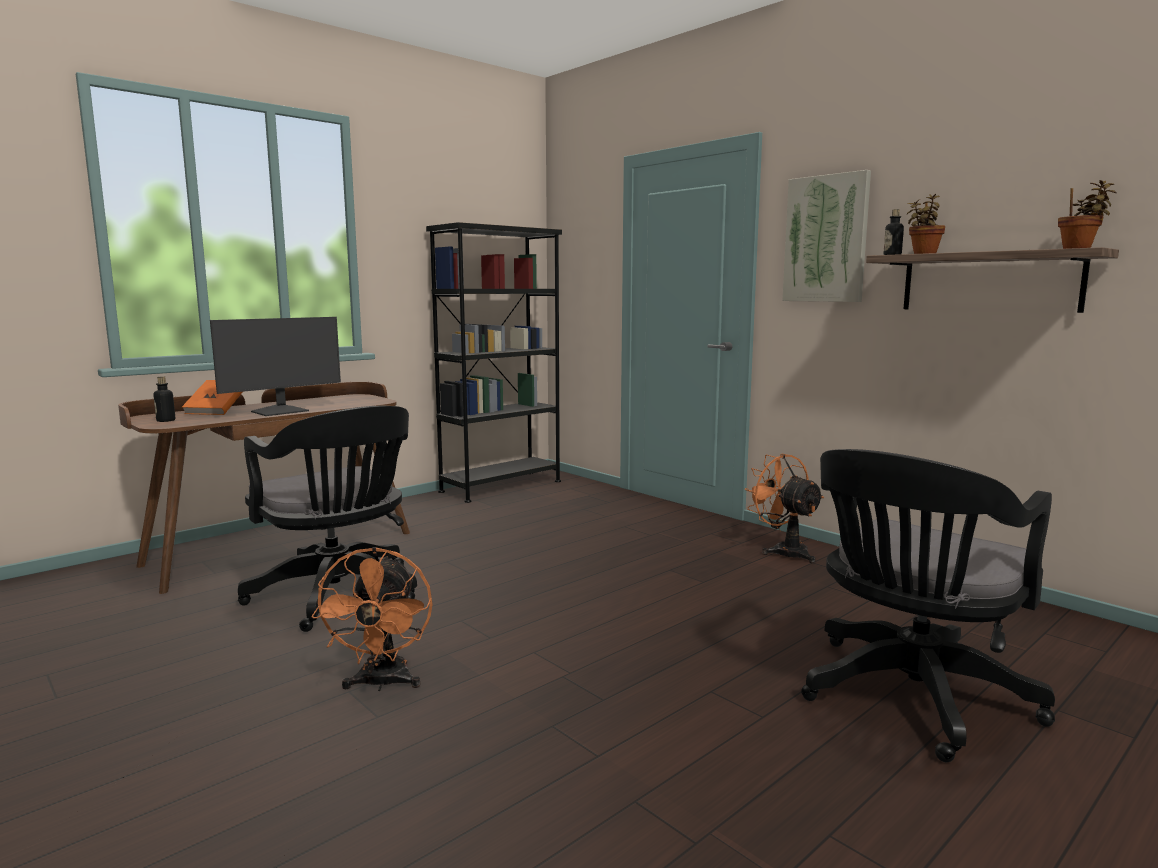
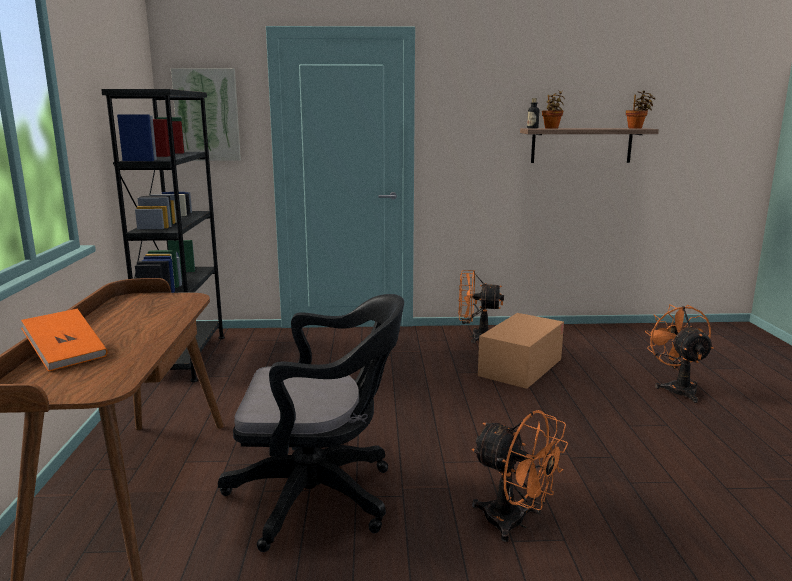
camera: 50 degrees left, 5 degrees up
bottle [153,376,175,422] -> none
monitor [210,317,341,416] -> none
picture [782,170,871,302] -> picture moved to [171,68,241,161]
black office chair [801,449,1055,762] -> orange fan [645,304,714,403]
none -> cardboard box [478,313,564,389]

